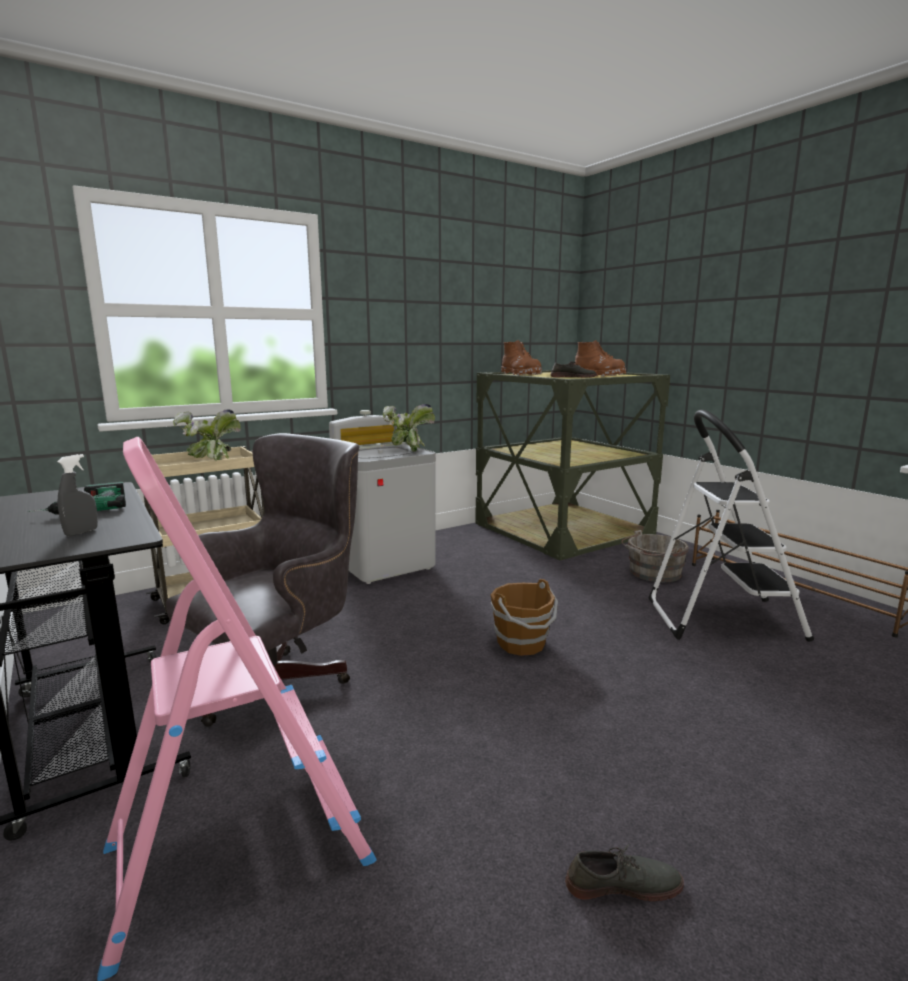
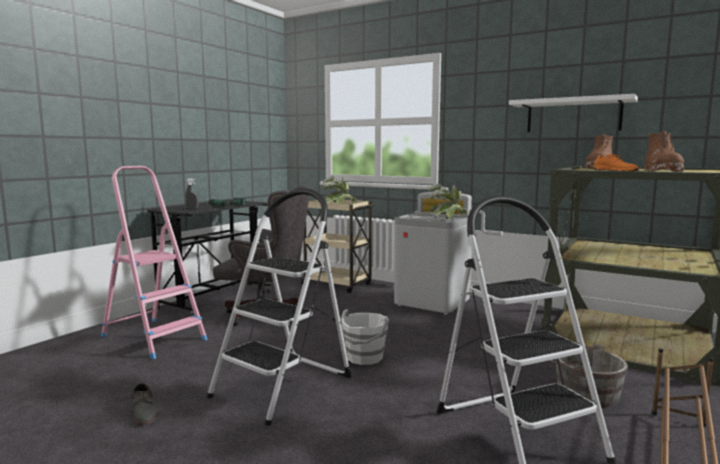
camera: 65 degrees right, 5 degrees down
brown bucket [491,579,558,656] -> white bucket [340,309,389,365]
grey shoe [551,361,597,377] -> orange shoe [593,154,639,171]
none -> step ladder [206,188,351,426]
none -> white shelf [509,94,638,132]

